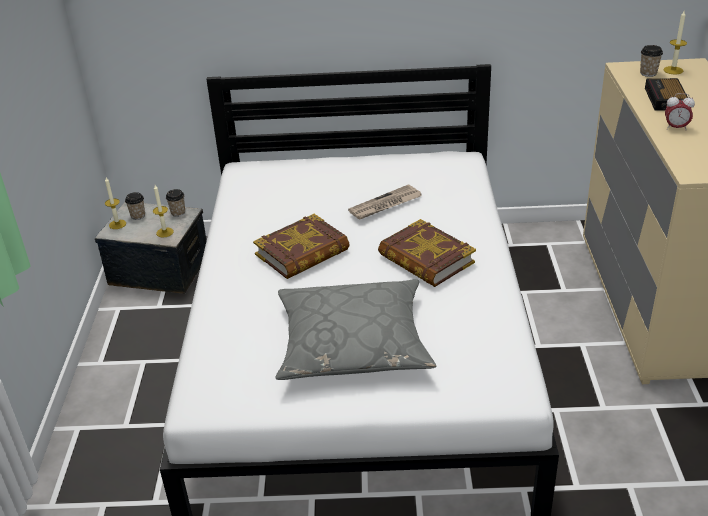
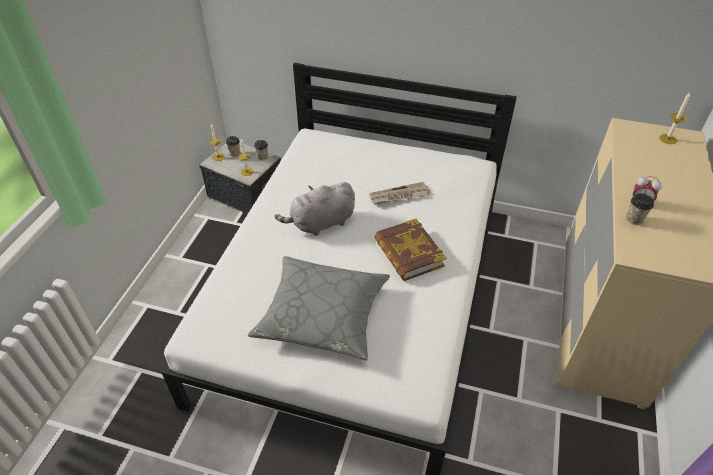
camera: 15 degrees right, 10 degrees up
book [253,214,350,279] -> grey plush toy [275,182,355,236]
cup [640,45,663,77] -> cup moved to [626,193,654,225]
alarm clock [645,78,688,110] -> none

